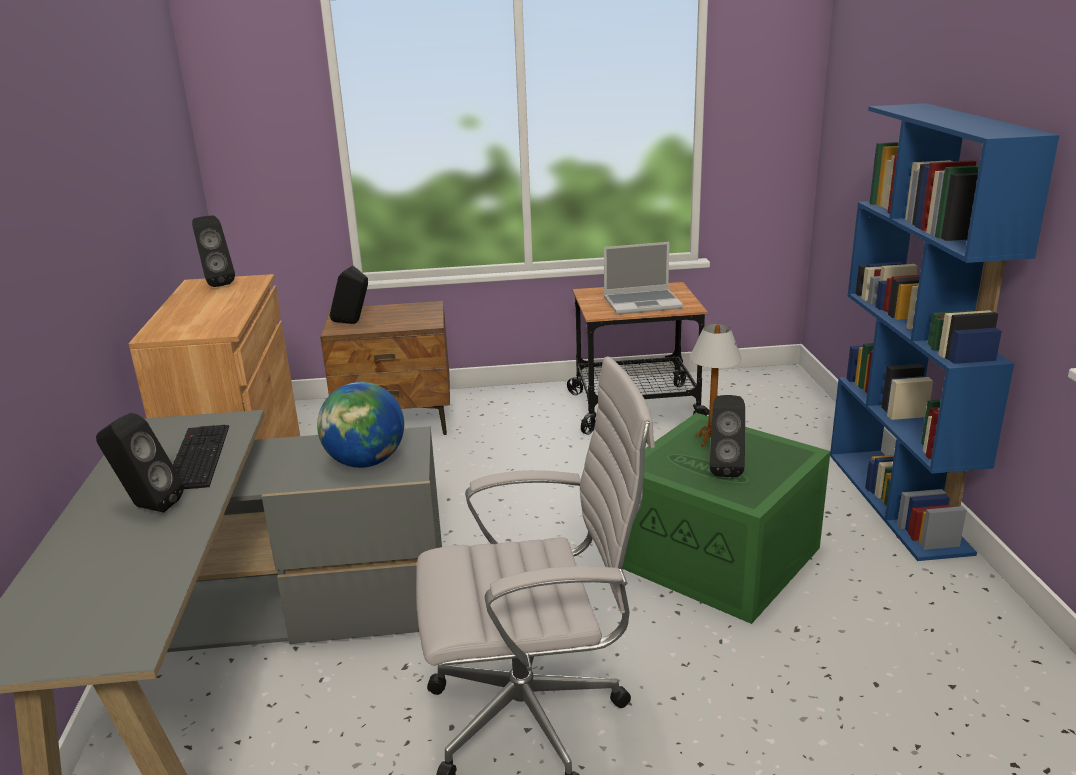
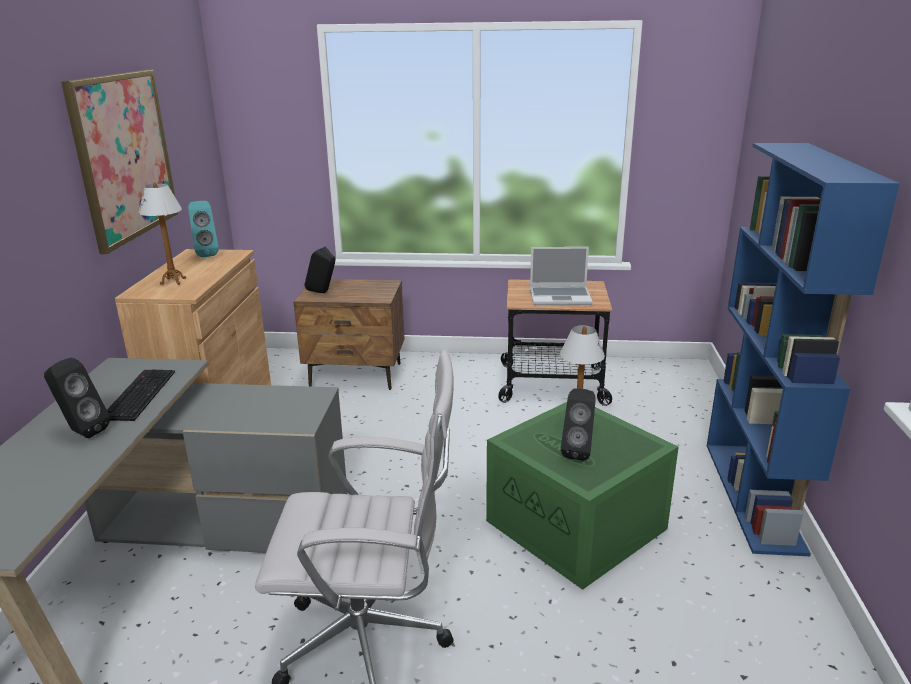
camera: 10 degrees right, 0 degrees up
black speaker [192,215,235,287] -> turquoise speaker [188,201,219,257]
globe [317,382,404,468] -> none
none -> picture [61,70,178,254]
none -> table lamp [139,182,186,285]

